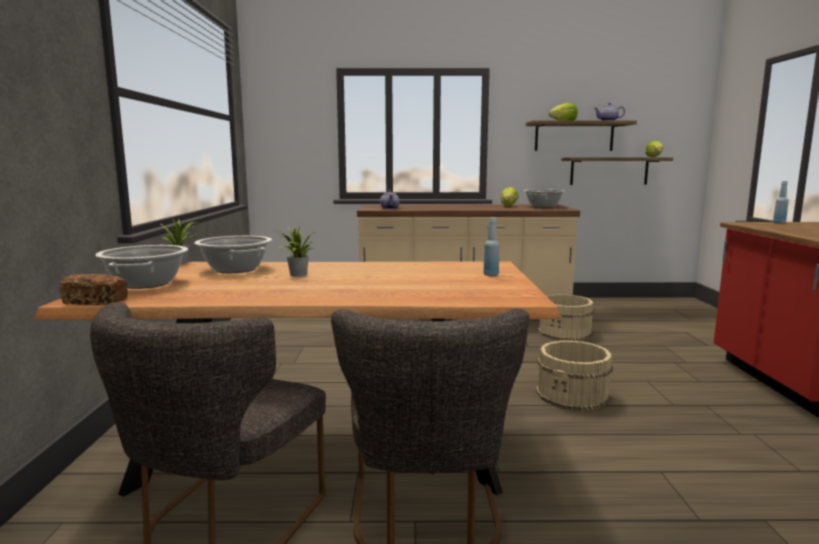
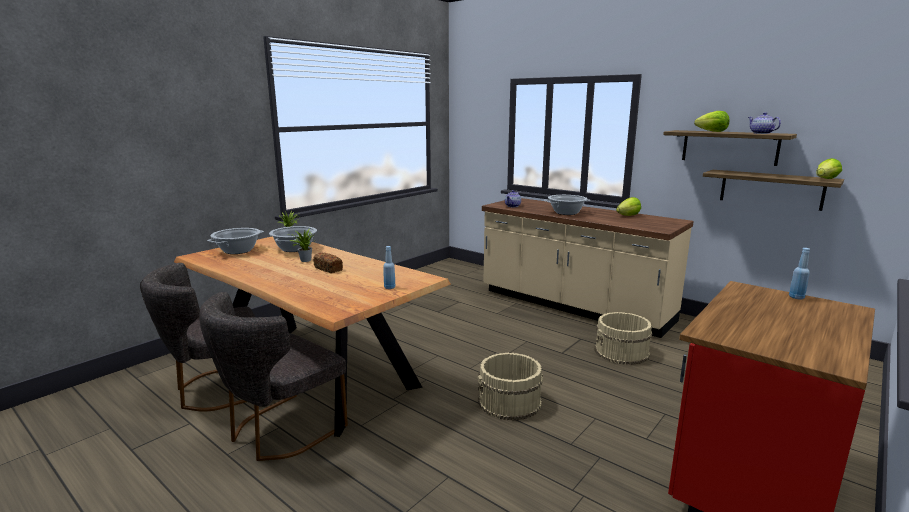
camera: 40 degrees right, 5 degrees up
bread [59,274,128,305] -> bread moved to [313,252,343,273]
cooking pot [523,189,565,208] -> cooking pot moved to [544,195,590,215]

